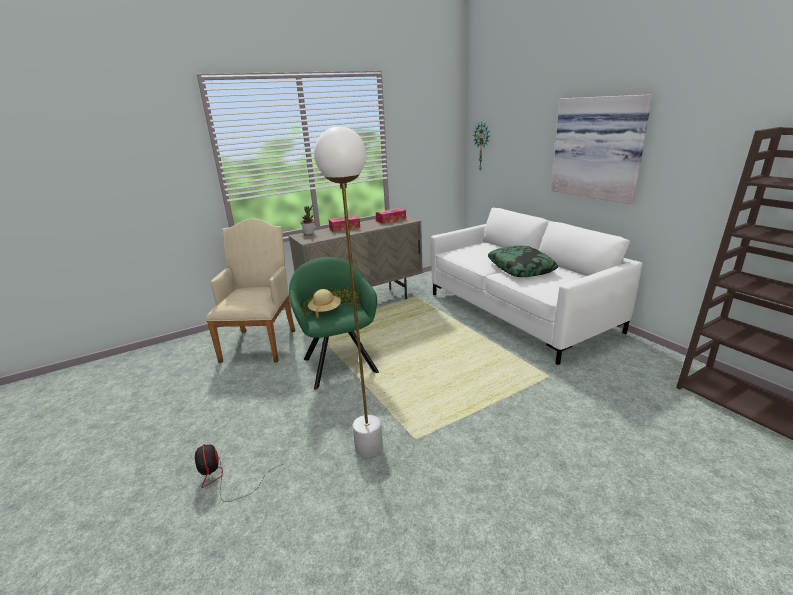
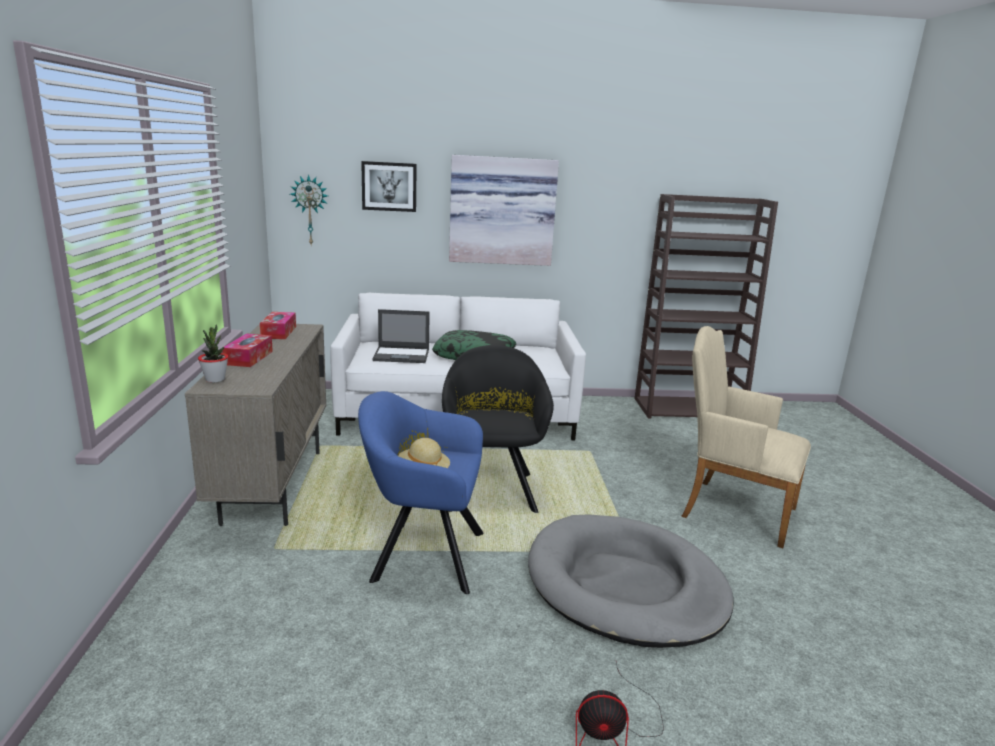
camera: 65 degrees left, 5 degrees down
beige armchair [206,218,295,363] -> beige armchair moved to [681,326,811,548]
green armchair [289,257,379,390] -> blue armchair [358,391,484,594]
white floor lamp [314,126,383,457] -> grey dog bed [528,514,734,648]
none -> picture [361,161,417,212]
none -> laptop [373,309,430,363]
none -> black armchair [442,345,554,513]

